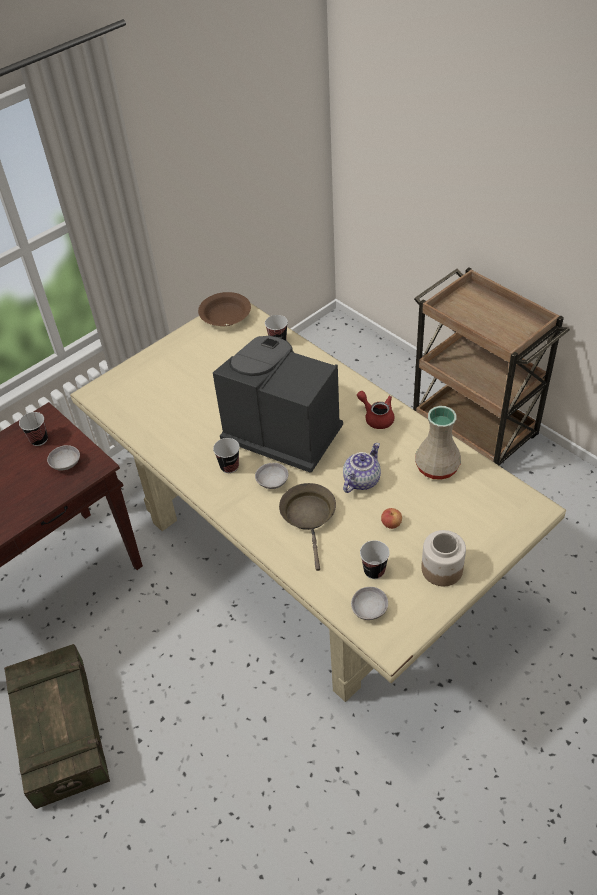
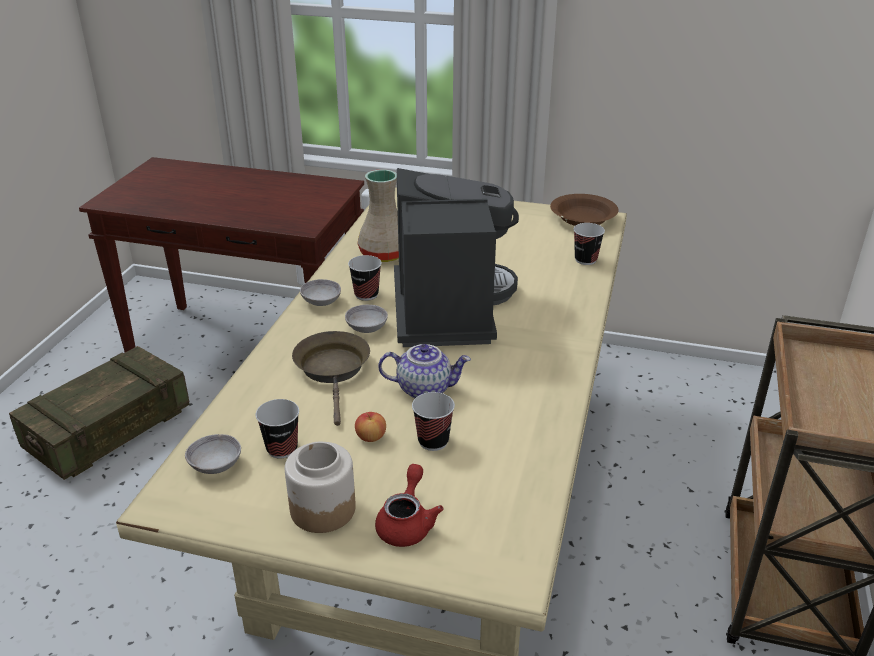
camera: 55 degrees right, 15 degrees down
cup [19,412,48,446] -> cup moved to [412,392,455,451]
grey bowl [47,445,80,471] -> grey bowl moved to [300,279,341,306]
brown frying pan [279,483,336,571] -> brown frying pan turned 60 degrees counterclockwise [292,331,370,426]
red teapot [357,391,395,429] -> red teapot moved to [375,464,444,547]
beige vase [415,406,461,480] -> beige vase moved to [358,169,399,262]

